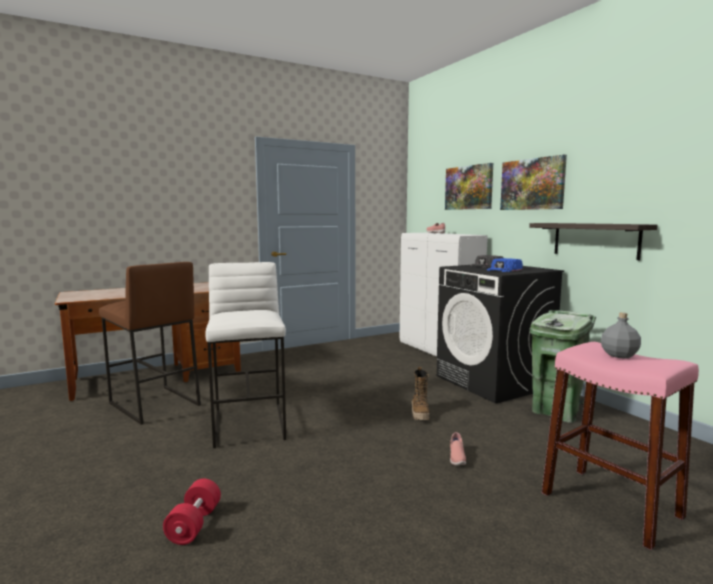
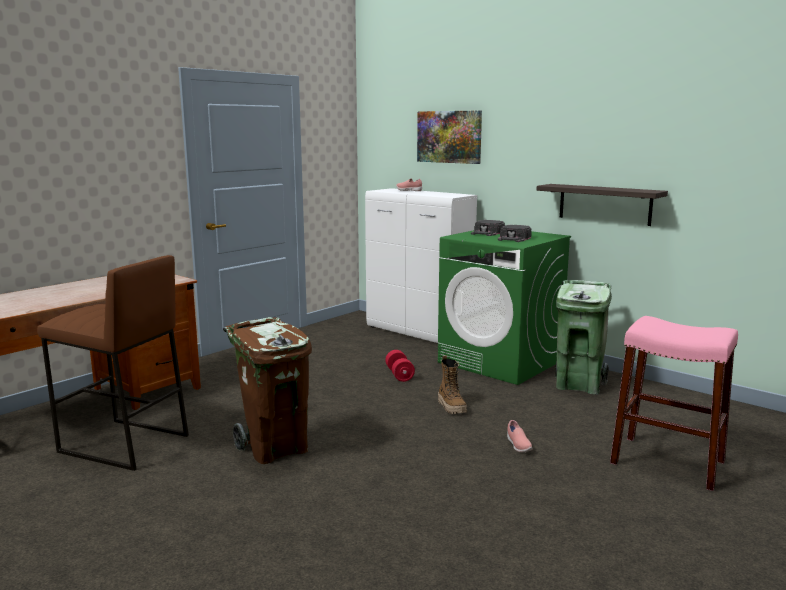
camera: 20 degrees left, 5 degrees up
red dumbbell [163,478,221,545] -> red dumbbell moved to [385,350,415,382]
white stool [205,262,286,448] -> brown trash can [223,317,312,464]
black washing machine [436,265,564,404] -> green washing machine [438,230,571,385]
blue cap [487,258,523,272] -> black cap [498,225,532,242]
picture [500,155,567,210] -> none
grey bottle [601,312,641,358] -> none

